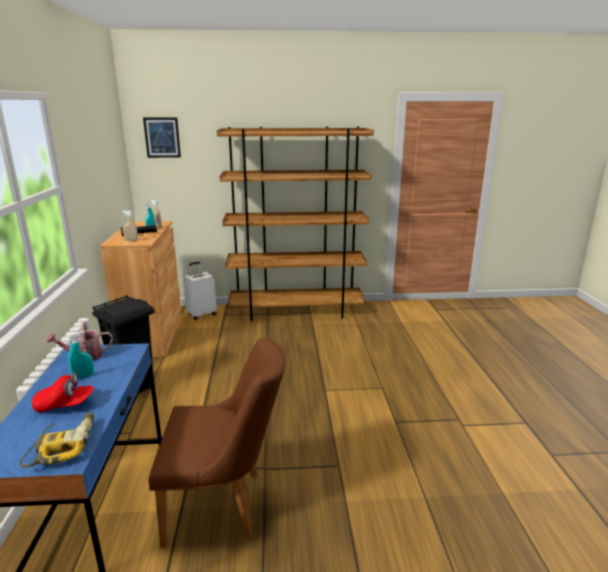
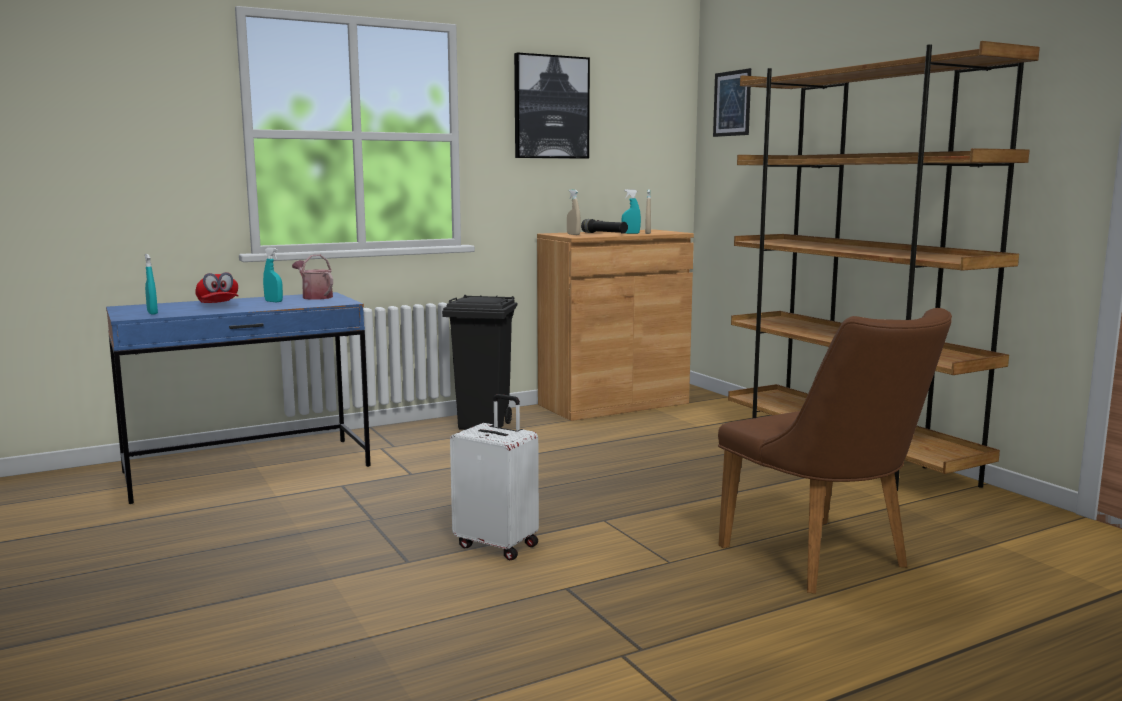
camera: 65 degrees right, 10 degrees down
power drill [20,413,94,467] -> turquoise spray bottle [145,254,158,315]
brown chair [149,337,285,548] -> brown chair moved to [718,308,952,594]
white suitcase [183,262,217,320] -> white suitcase moved to [450,394,539,561]
none -> picture [514,53,590,159]

